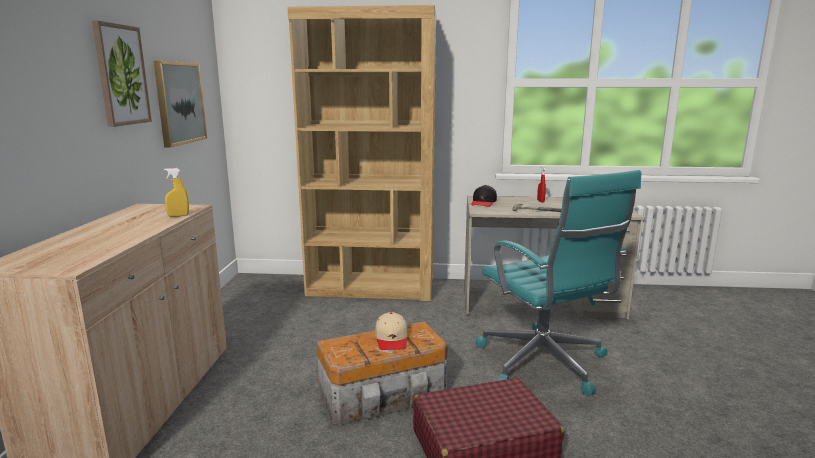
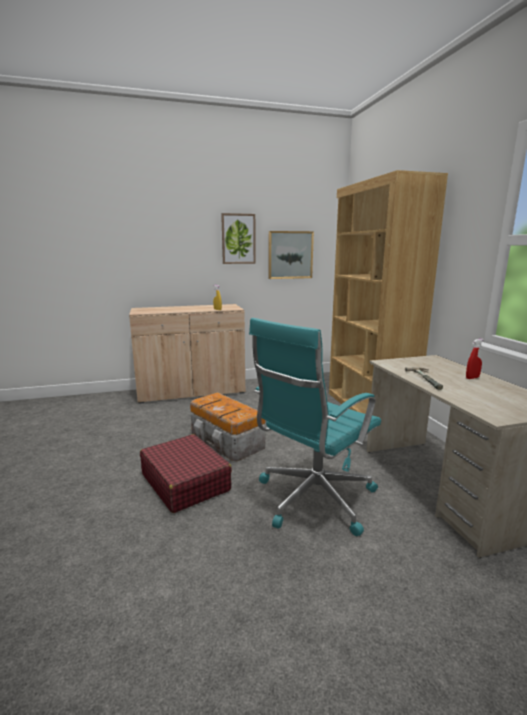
camera: 70 degrees right, 0 degrees up
beige cap [375,312,408,350] -> none
black cap [472,185,497,207] -> none

